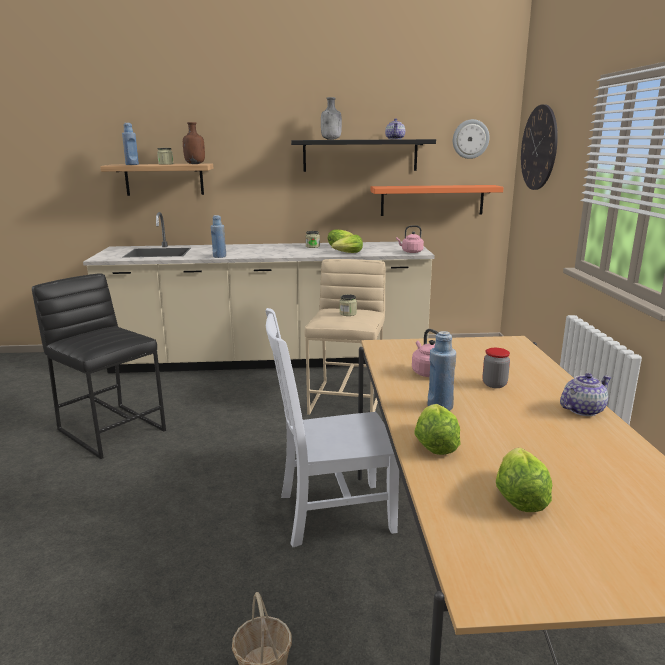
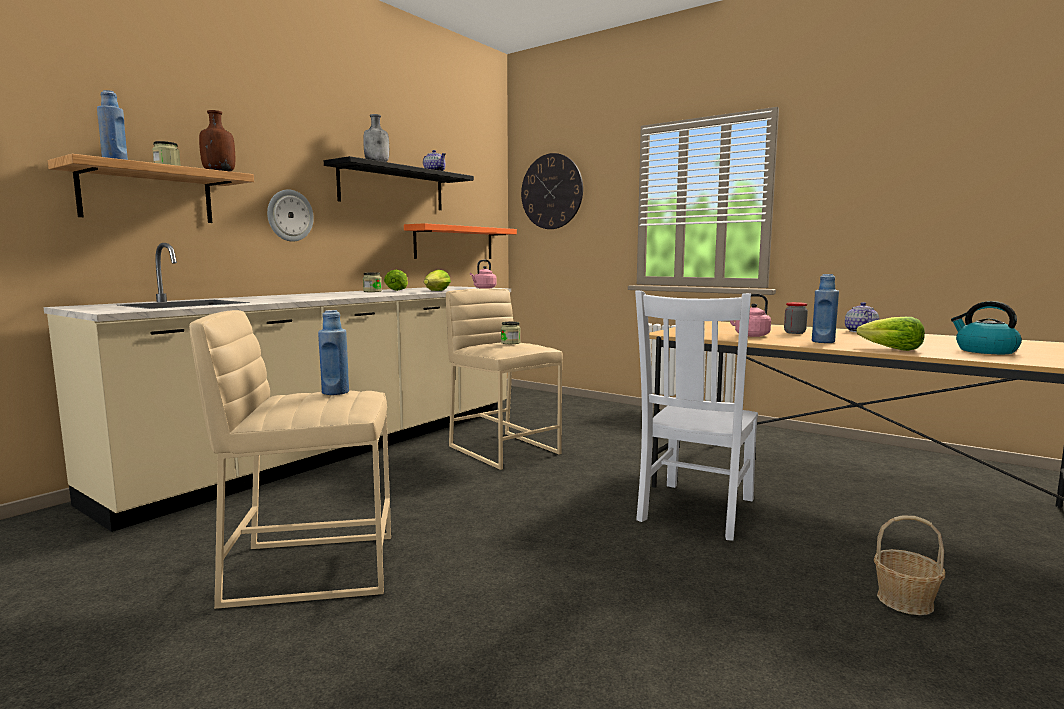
camera: 50 degrees left, 10 degrees down
black stool [32,273,166,459] -> beige stool [189,310,391,609]
blue bottle [211,215,226,258] -> blue bottle moved to [318,310,349,395]
wall clock [453,119,490,159] -> wall clock moved to [267,189,314,242]
lettuce [496,448,552,512] -> kettle [951,301,1022,354]

